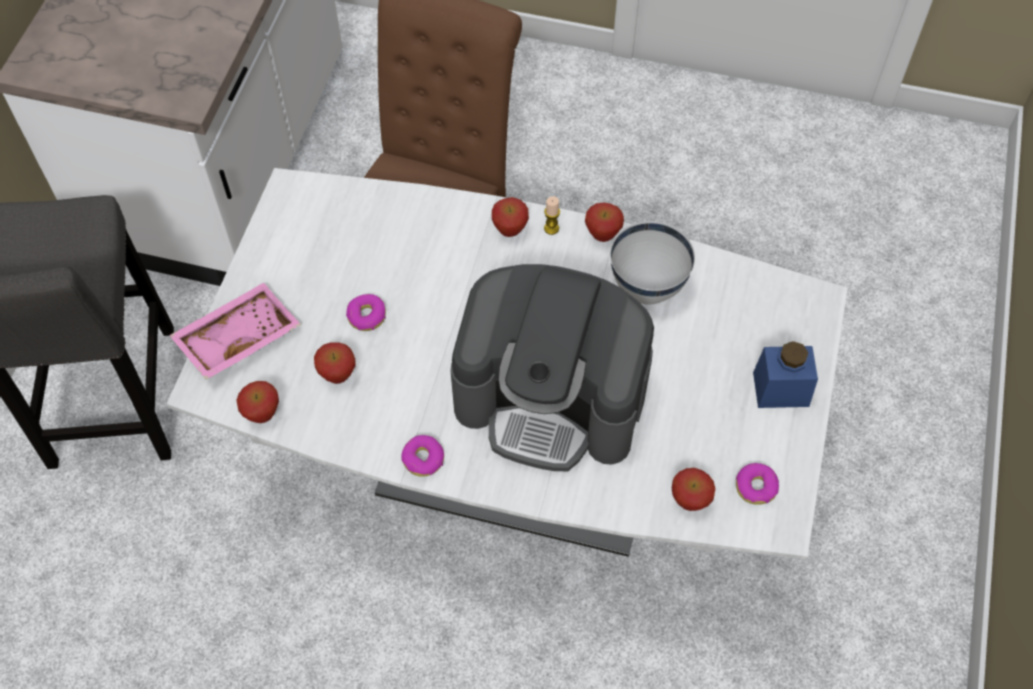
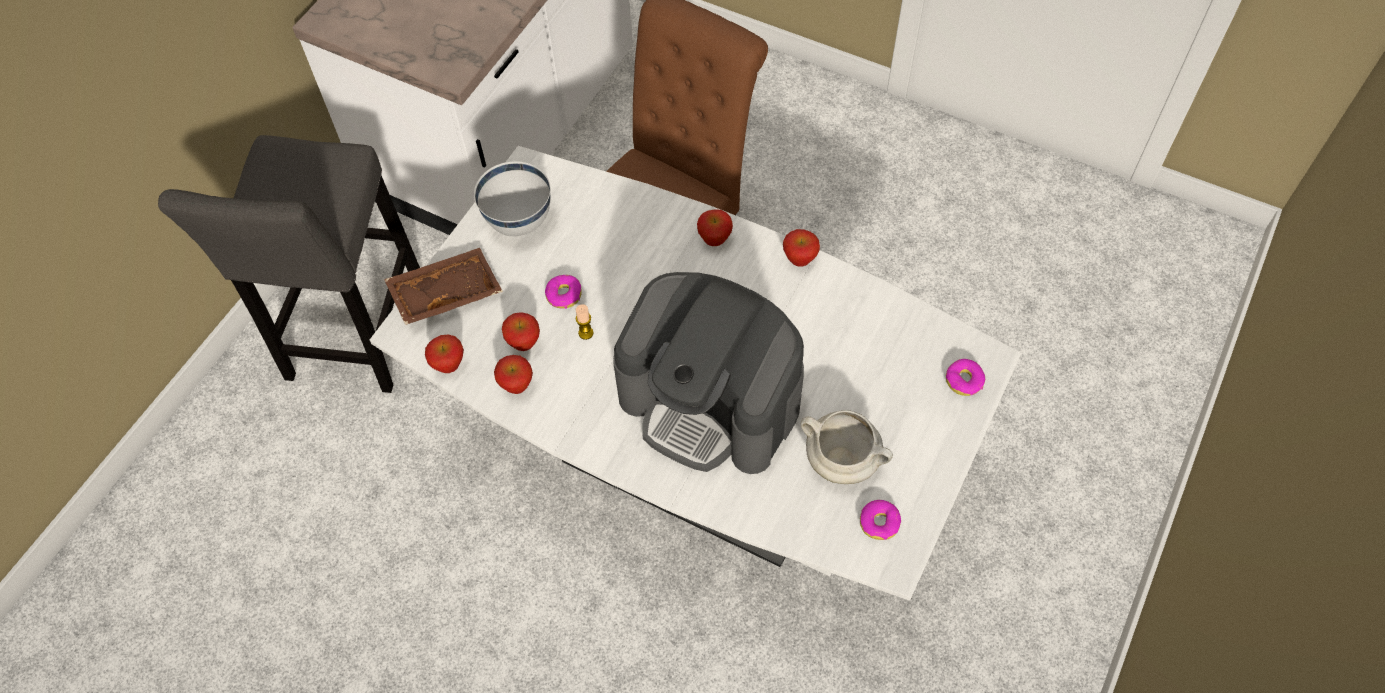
camera: 15 degrees right, 0 degrees up
pink tray [169,283,301,380] -> brown tray [384,248,503,325]
donut [401,435,444,477] -> donut moved to [946,359,985,396]
candle [544,196,560,235] -> candle moved to [576,304,594,340]
white bowl [610,221,695,305] -> white bowl moved to [474,161,550,236]
apple [672,468,715,511] -> apple moved to [494,355,533,394]
blue jar [753,341,818,408] -> none
none -> white cooking pot [801,410,893,484]

